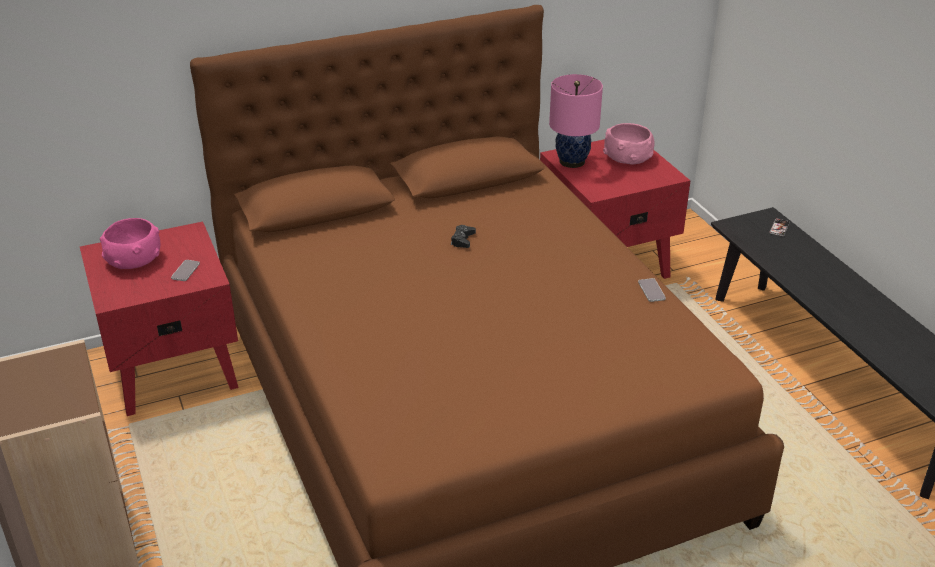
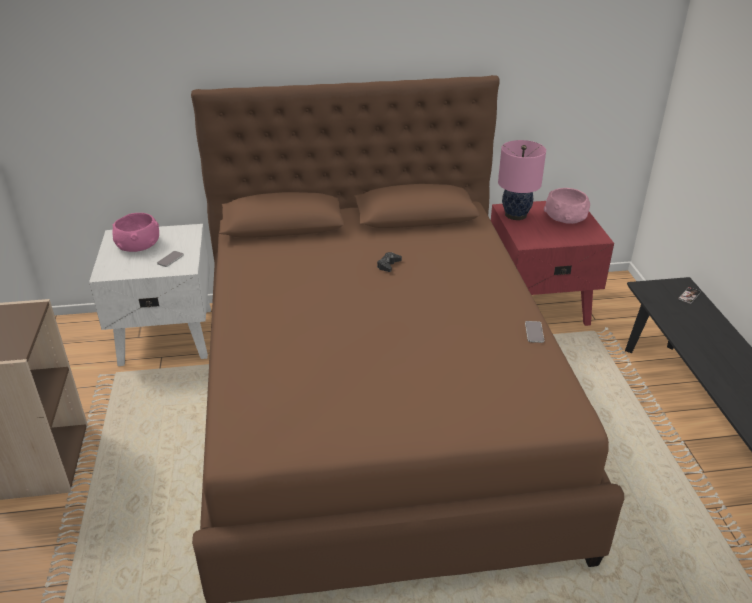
camera: 15 degrees right, 0 degrees up
red nightstand [80,222,239,416] -> white nightstand [89,224,211,366]

